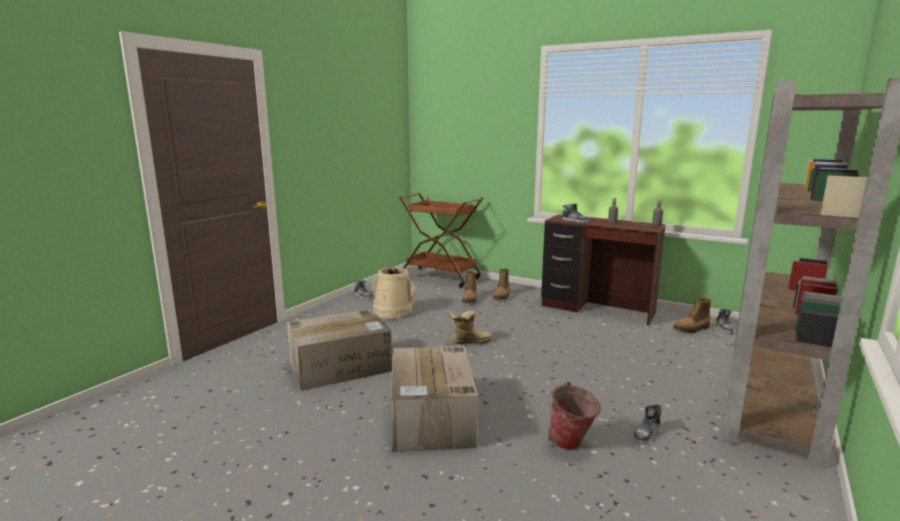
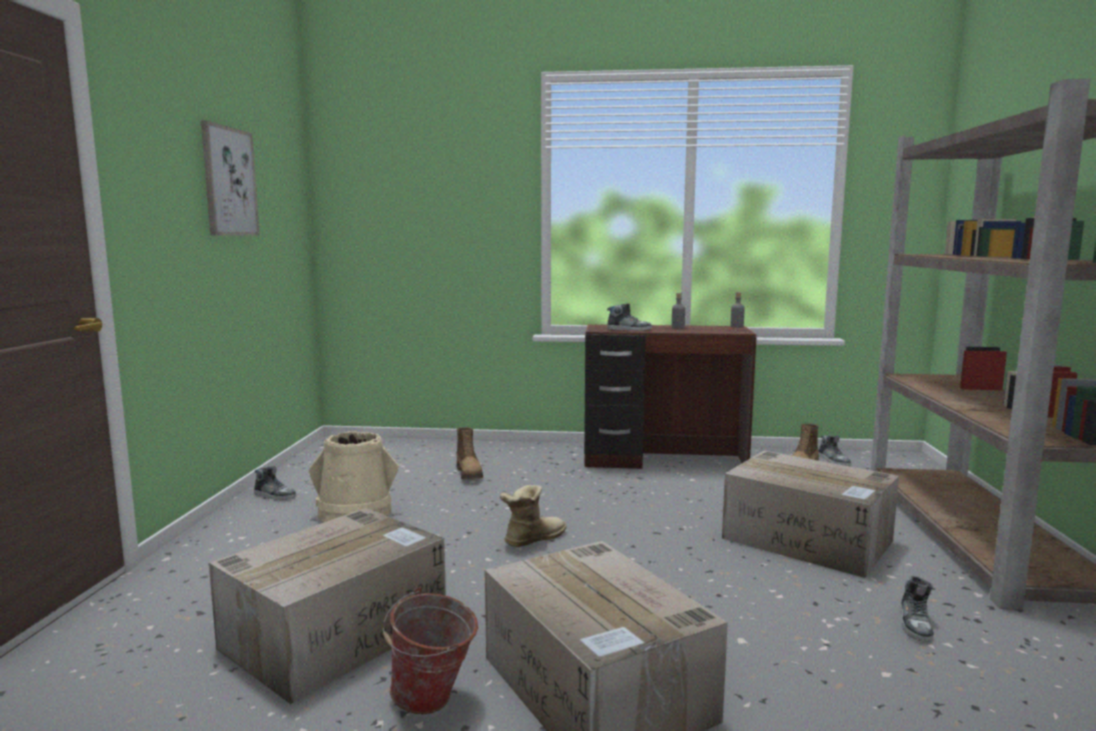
camera: 25 degrees left, 5 degrees down
brown cart [399,192,484,288] -> none
boot [493,269,510,300] -> none
bucket [548,382,601,450] -> bucket moved to [383,588,478,714]
none -> picture [201,121,260,235]
none -> cardboard box [722,450,899,578]

